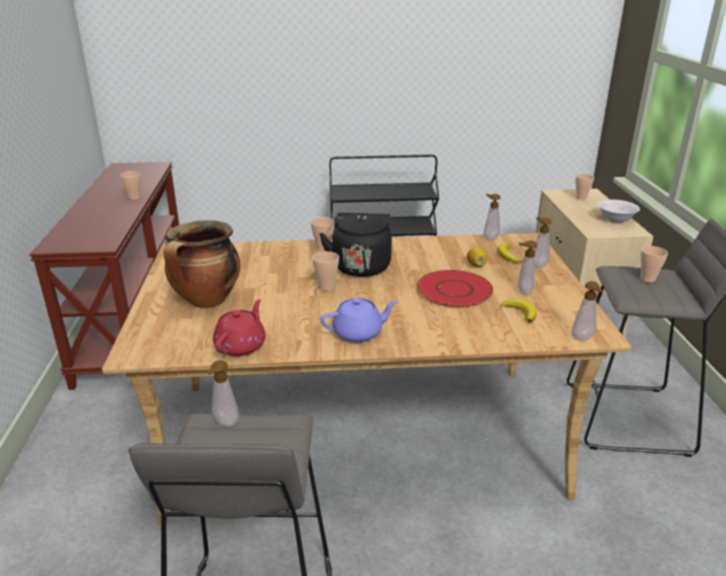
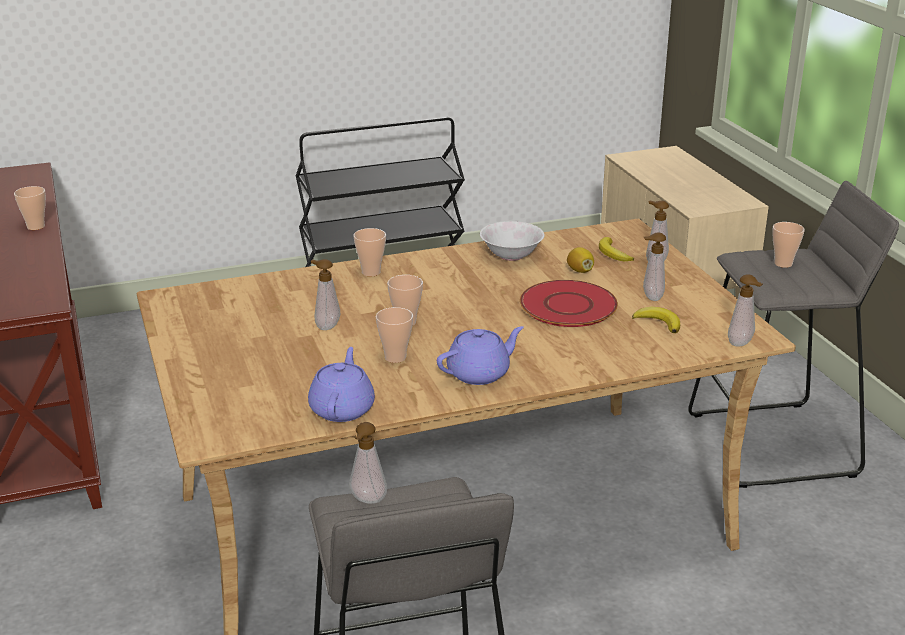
camera: 15 degrees left, 0 degrees up
cooking pot [163,220,240,308] -> none
red teapot [213,299,266,356] -> purple teapot [308,347,375,422]
black kettle [319,213,392,277] -> none
soap dispenser [483,194,501,241] -> soap dispenser moved to [311,259,340,330]
cup [575,174,594,200] -> cup moved to [376,307,413,363]
white bowl [598,200,640,223] -> white bowl moved to [480,221,545,261]

